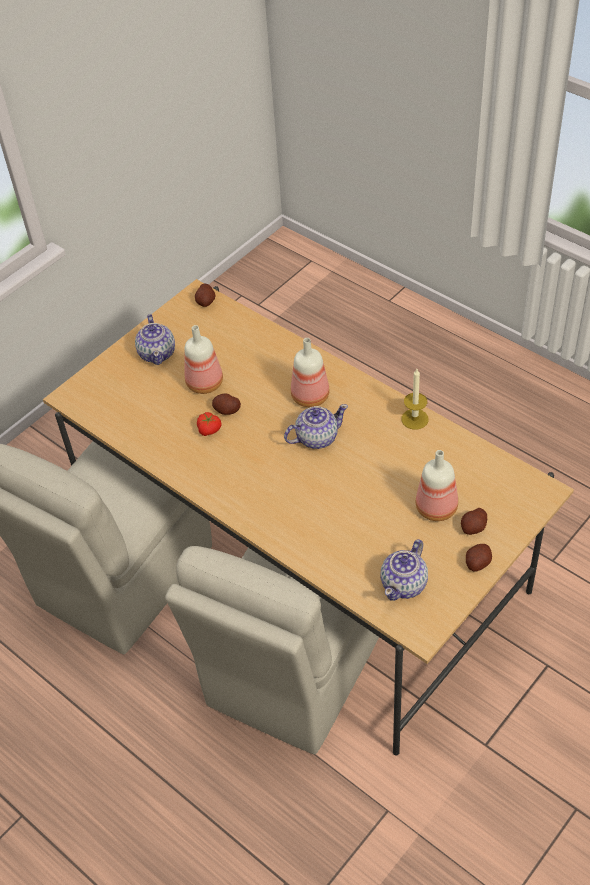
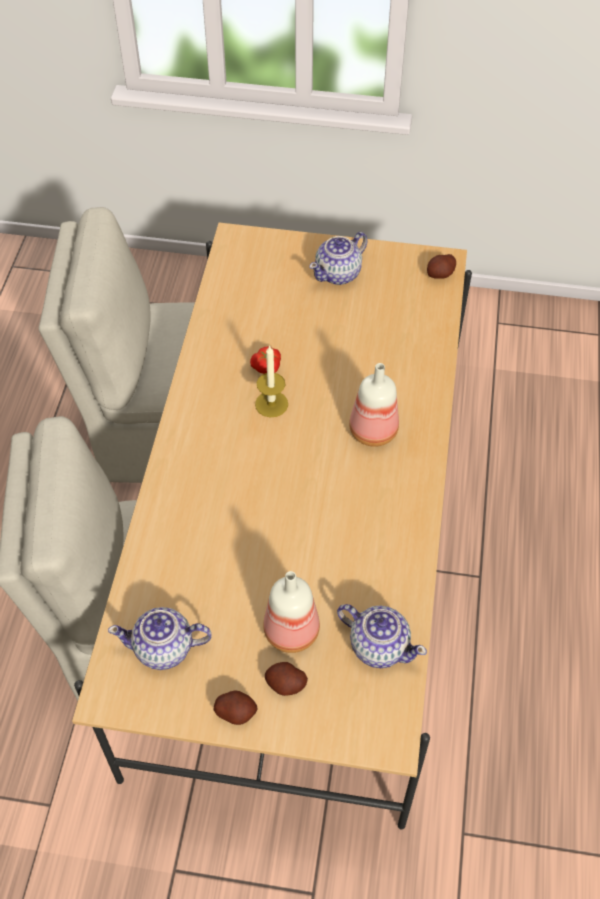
camera: 55 degrees right, 5 degrees up
bottle [184,325,223,394] -> none
potato [212,393,241,415] -> none
teapot [284,404,348,449] -> teapot moved to [337,604,427,668]
candle [401,369,429,429] -> candle moved to [255,345,288,417]

